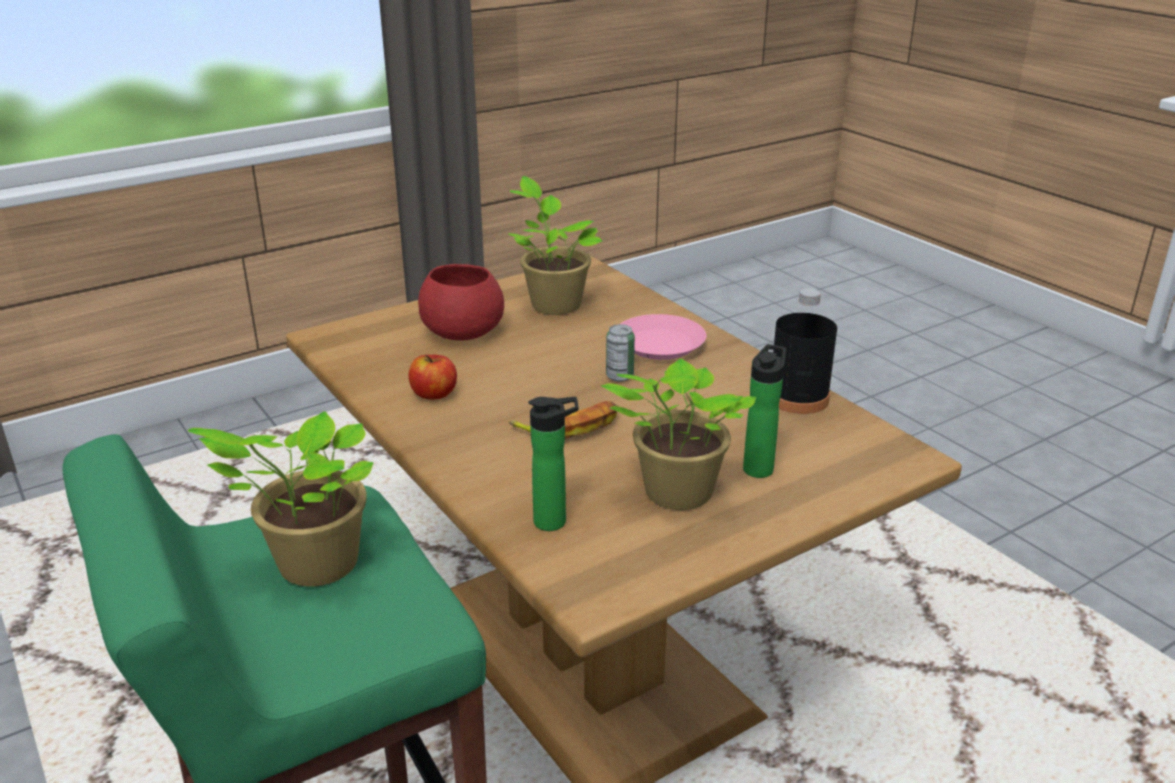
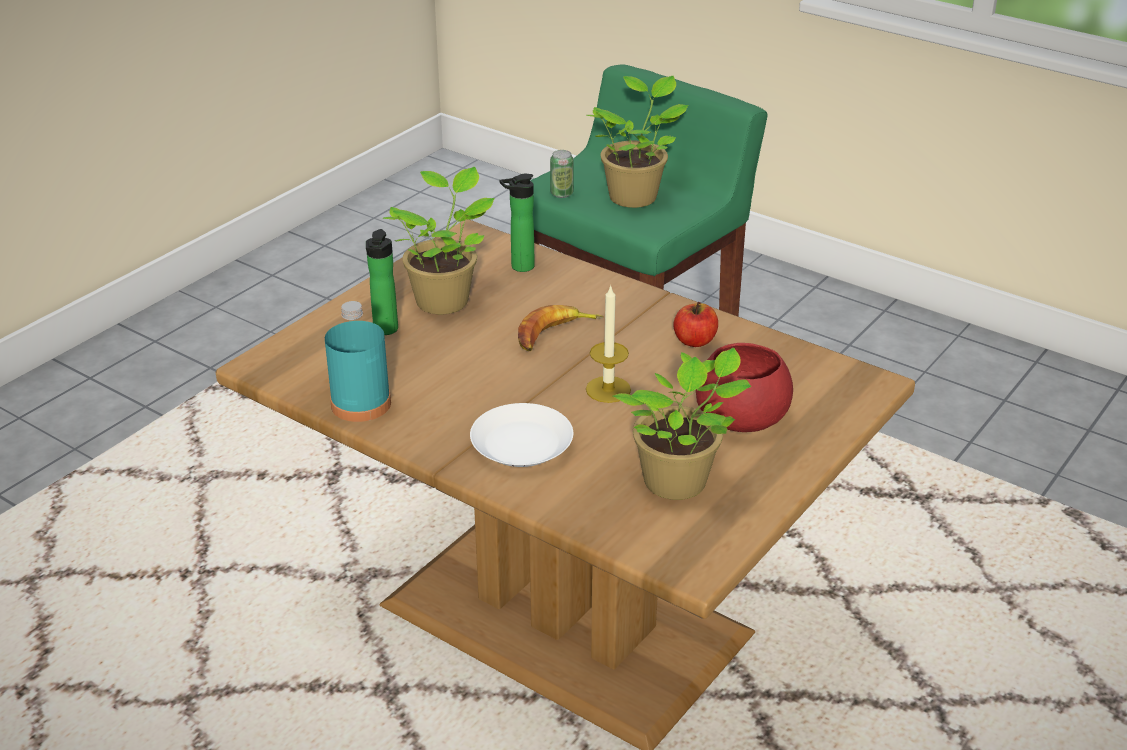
camera: 160 degrees right, 5 degrees up
can [606,324,635,382] -> can moved to [550,150,574,198]
pink plate [621,314,706,360] -> white plate [470,403,573,467]
black bottle [773,288,837,414] -> turquoise bottle [325,301,391,422]
none -> candle [586,284,631,403]

